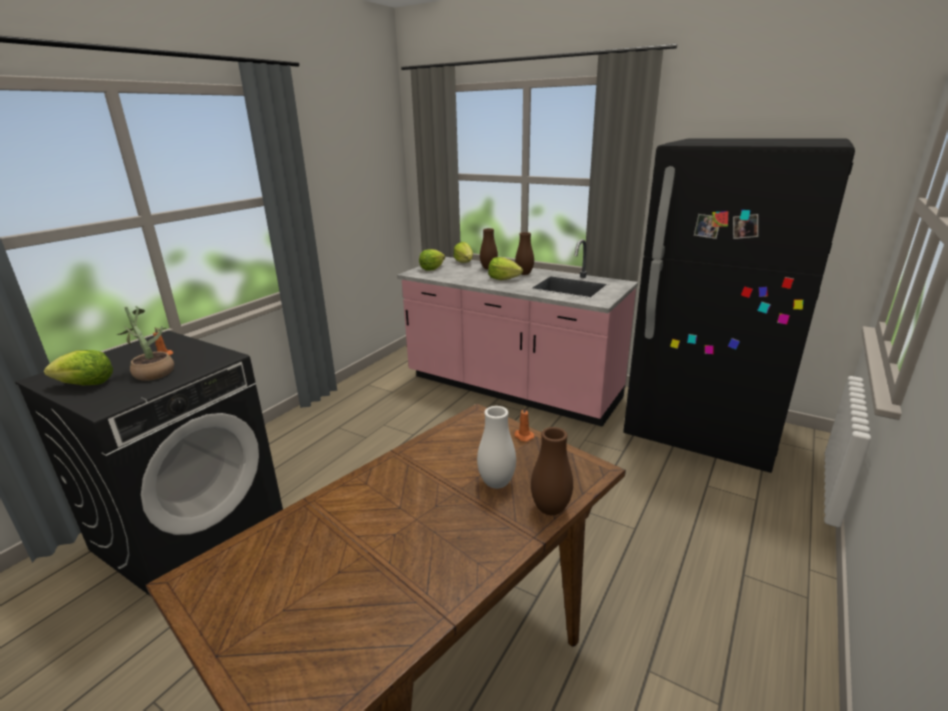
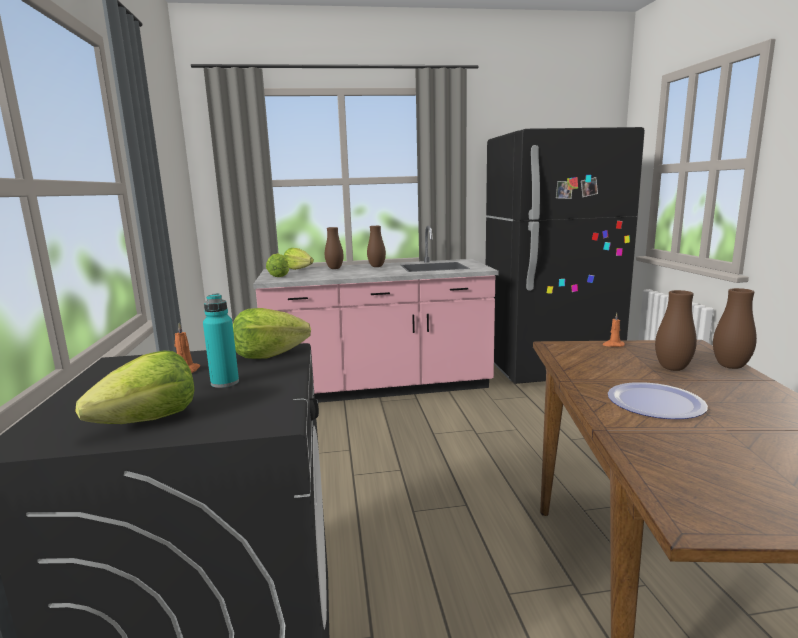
camera: 40 degrees left, 10 degrees down
potted plant [116,306,174,381] -> turquoise bottle [203,293,239,388]
white vase [477,406,516,489] -> brown vase [655,290,697,371]
lettuce [488,257,523,280] -> lettuce moved to [233,308,311,359]
none -> plate [608,382,708,419]

